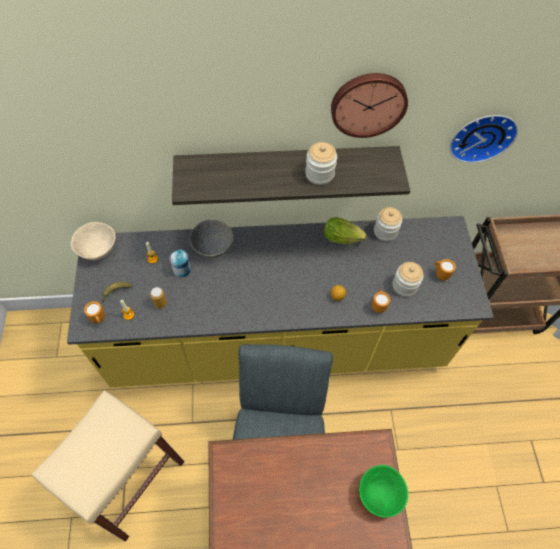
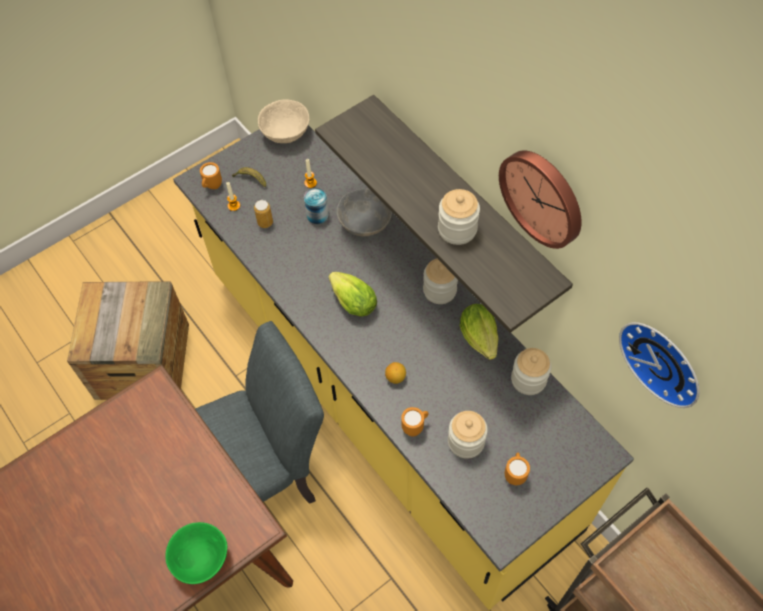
camera: 60 degrees right, 0 degrees up
beige stool [31,390,185,542] -> crate [67,281,189,400]
none -> lettuce [329,272,377,317]
none -> jar [423,259,458,304]

